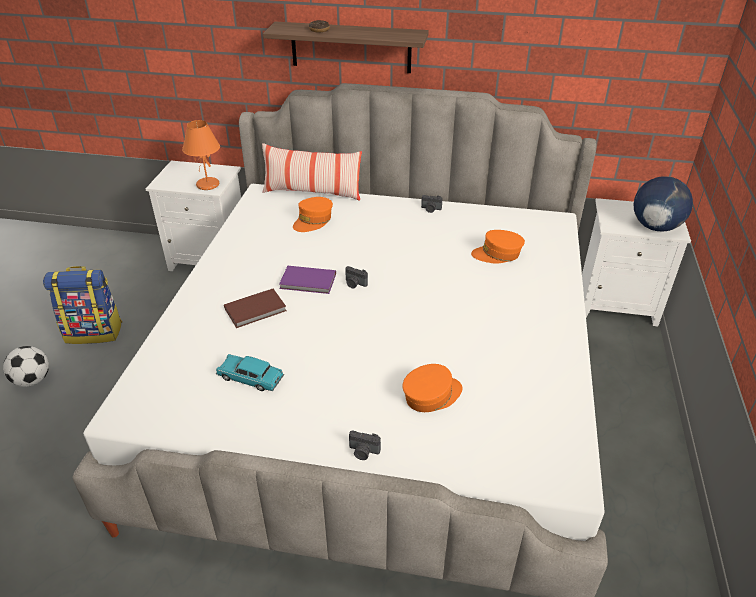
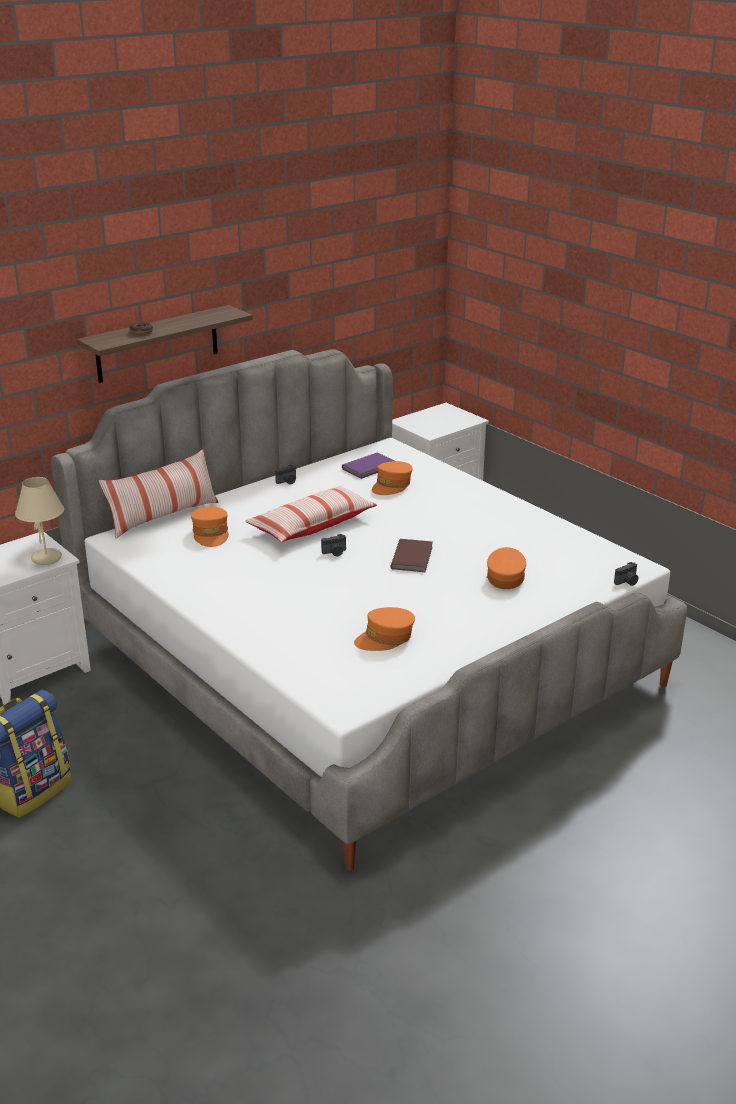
camera: 50 degrees left, 10 degrees down
football [3,346,49,387] -> none
orange table lamp [182,120,220,190] -> beige table lamp [15,477,64,565]
turquoise toy car [216,354,284,391] -> orange cap [354,607,415,651]
brown book [224,289,287,328] -> brown book moved to [390,539,433,572]
purple book [279,266,336,294] -> purple book moved to [342,452,394,479]
camera [349,430,381,460] -> camera moved to [614,562,638,586]
globe [634,176,693,231] -> none
none -> pillow [245,486,377,542]

